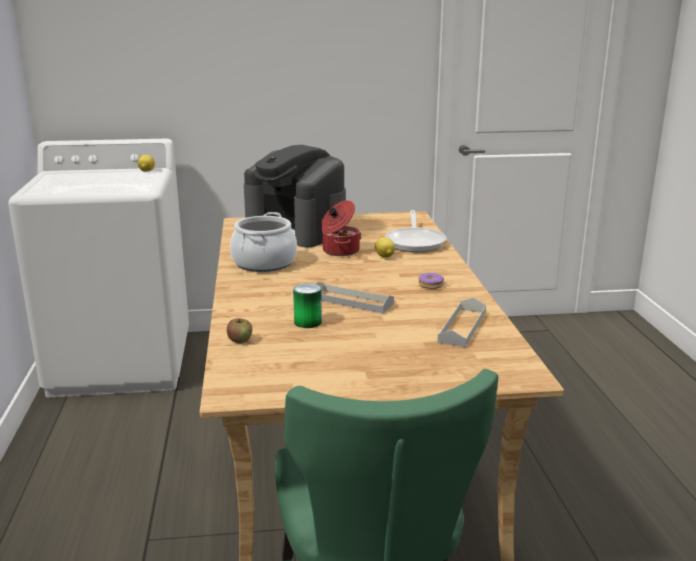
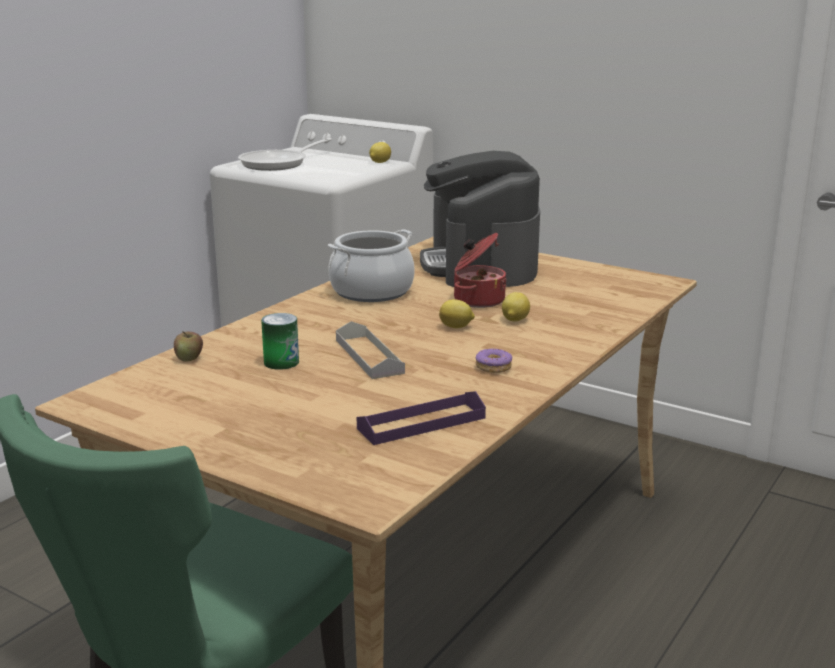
camera: 40 degrees right, 0 degrees up
frying pan [385,210,446,252] -> frying pan moved to [238,138,332,171]
grey tray [437,298,486,348] -> purple tray [357,391,486,445]
none -> lemon [439,299,475,328]

